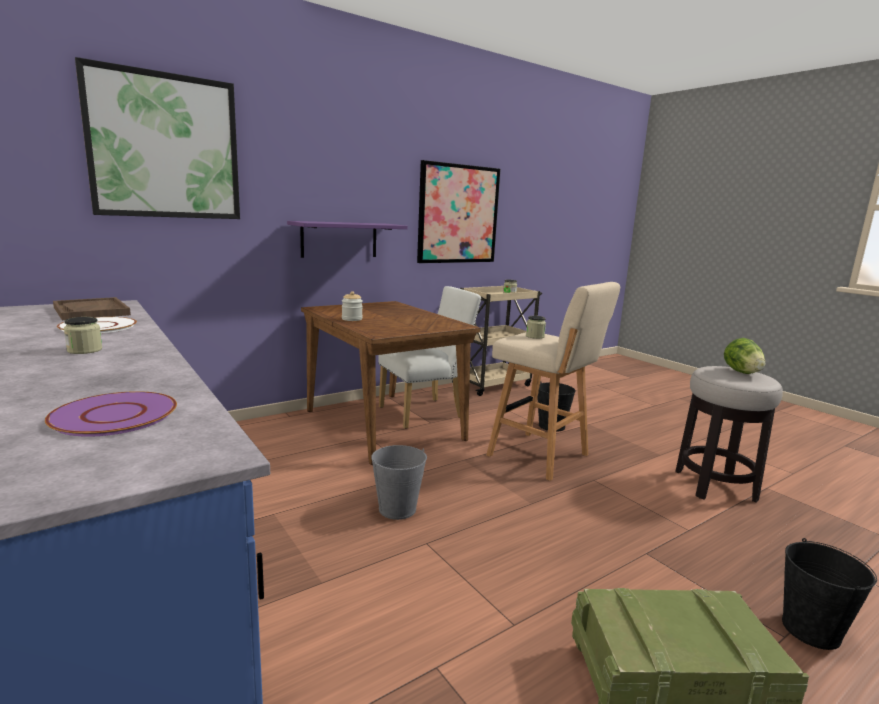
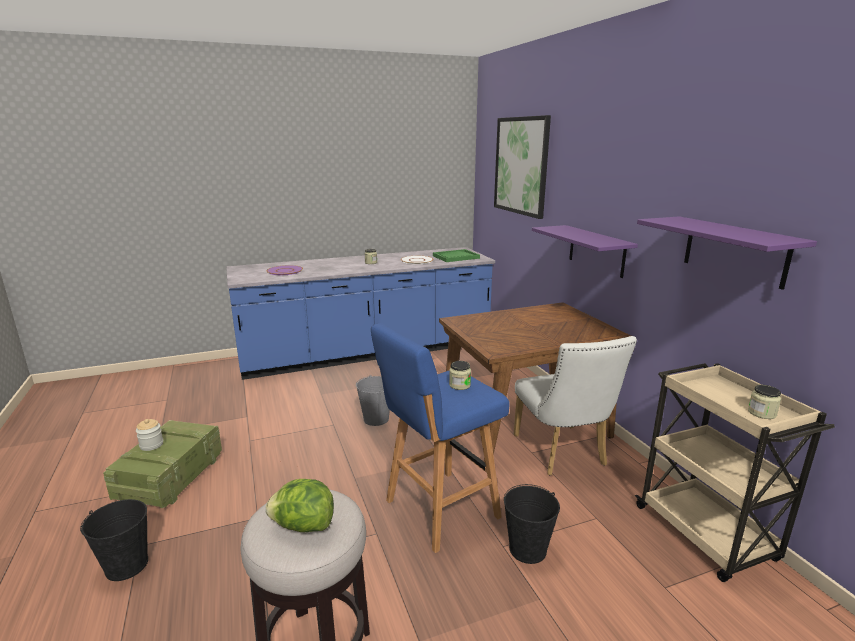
camera: 105 degrees right, 5 degrees up
brown tray [53,297,131,320] -> green tray [433,249,480,262]
jar [342,291,363,321] -> jar moved to [136,419,163,451]
picture [417,160,500,263] -> purple shelf [637,216,817,290]
beige stool [486,282,620,481] -> blue stool [371,323,510,553]

